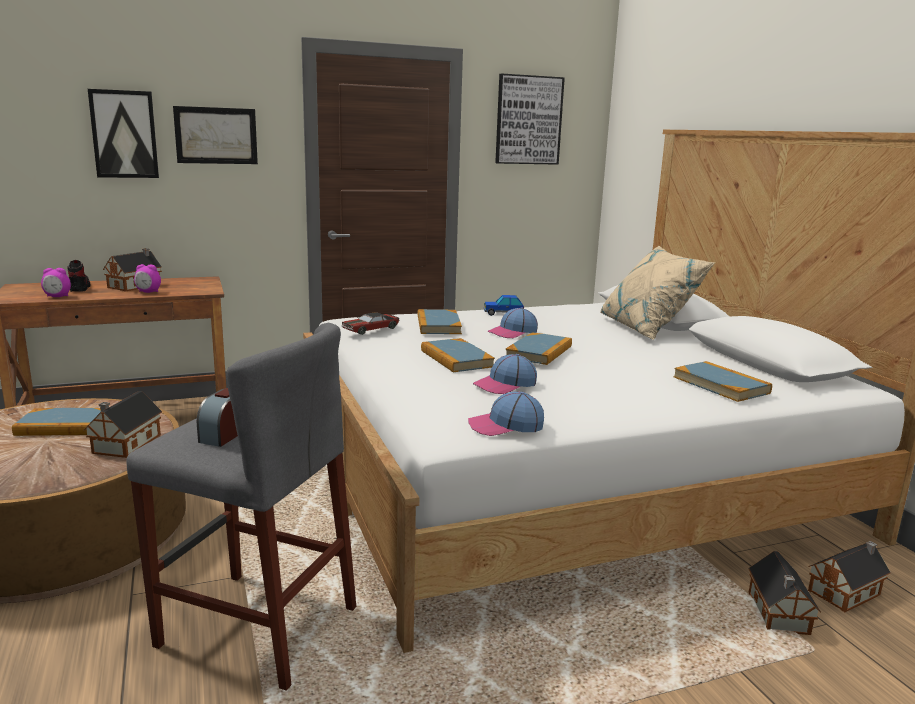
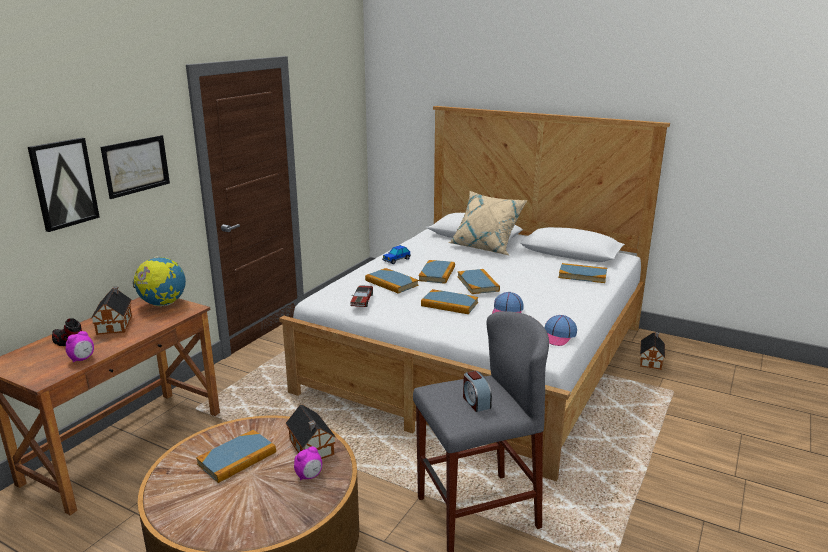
camera: 40 degrees left, 5 degrees up
alarm clock [134,264,161,293] -> alarm clock moved to [294,446,322,480]
cap [488,307,538,338] -> book [418,260,455,284]
picture [495,74,565,165] -> none
toy house [749,551,821,635] -> none
none -> globe [133,256,186,306]

